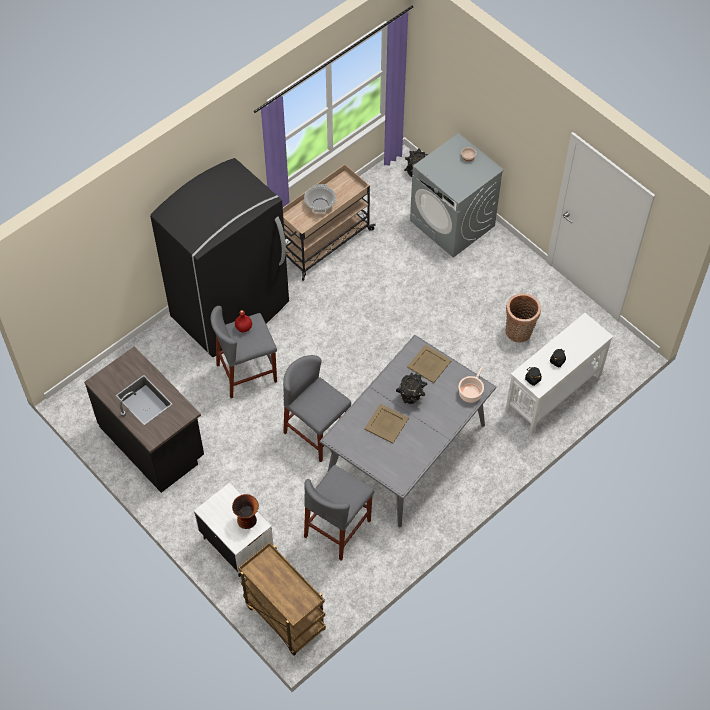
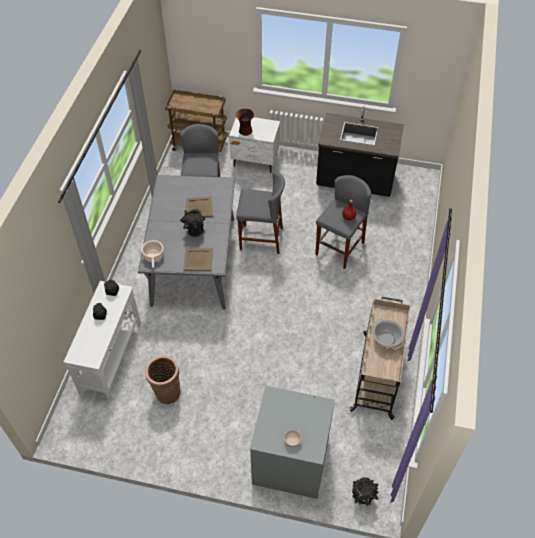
camera: 145 degrees right, 5 degrees down
black fridge [150,158,289,357] -> none

